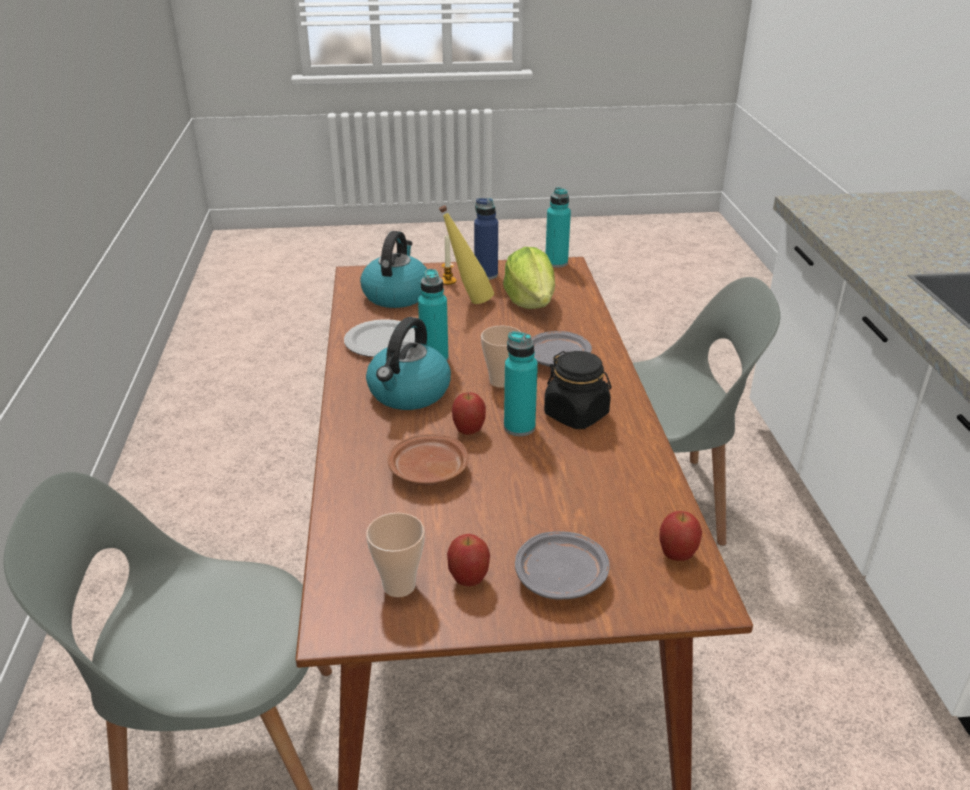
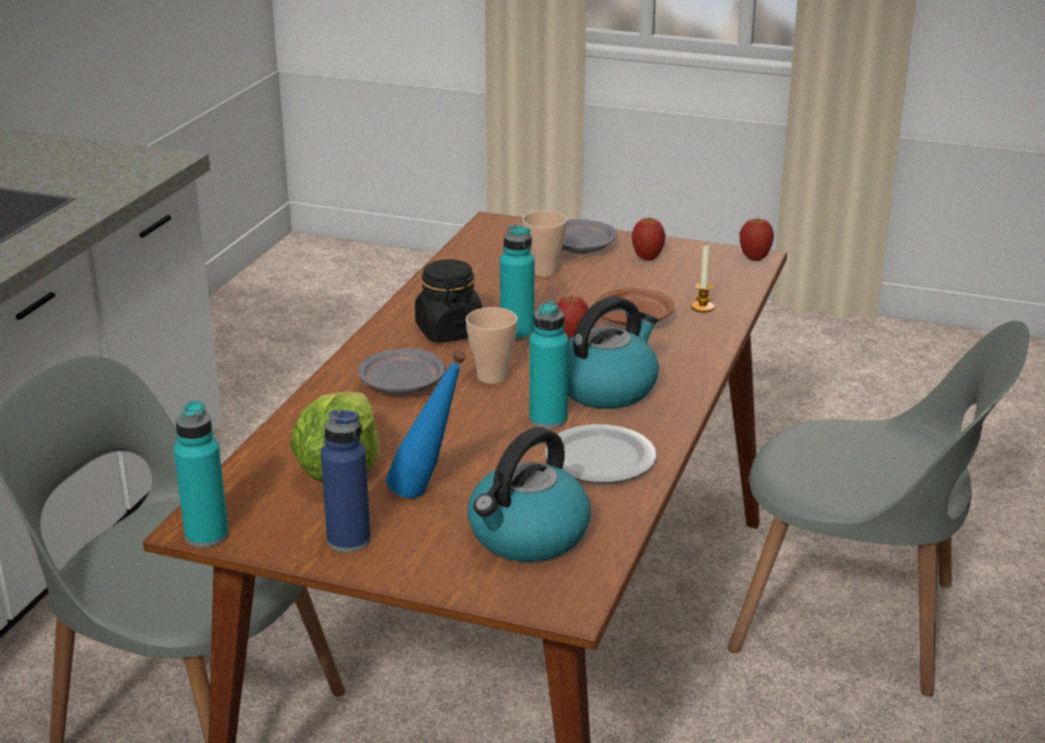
camera: 155 degrees left, 5 degrees down
cup [366,513,425,597] -> cup moved to [522,211,567,277]
yellow bottle [439,205,494,304] -> blue bottle [386,350,466,498]
candle [442,235,456,285] -> candle moved to [691,244,714,313]
apple [659,511,702,561] -> apple moved to [739,217,774,261]

